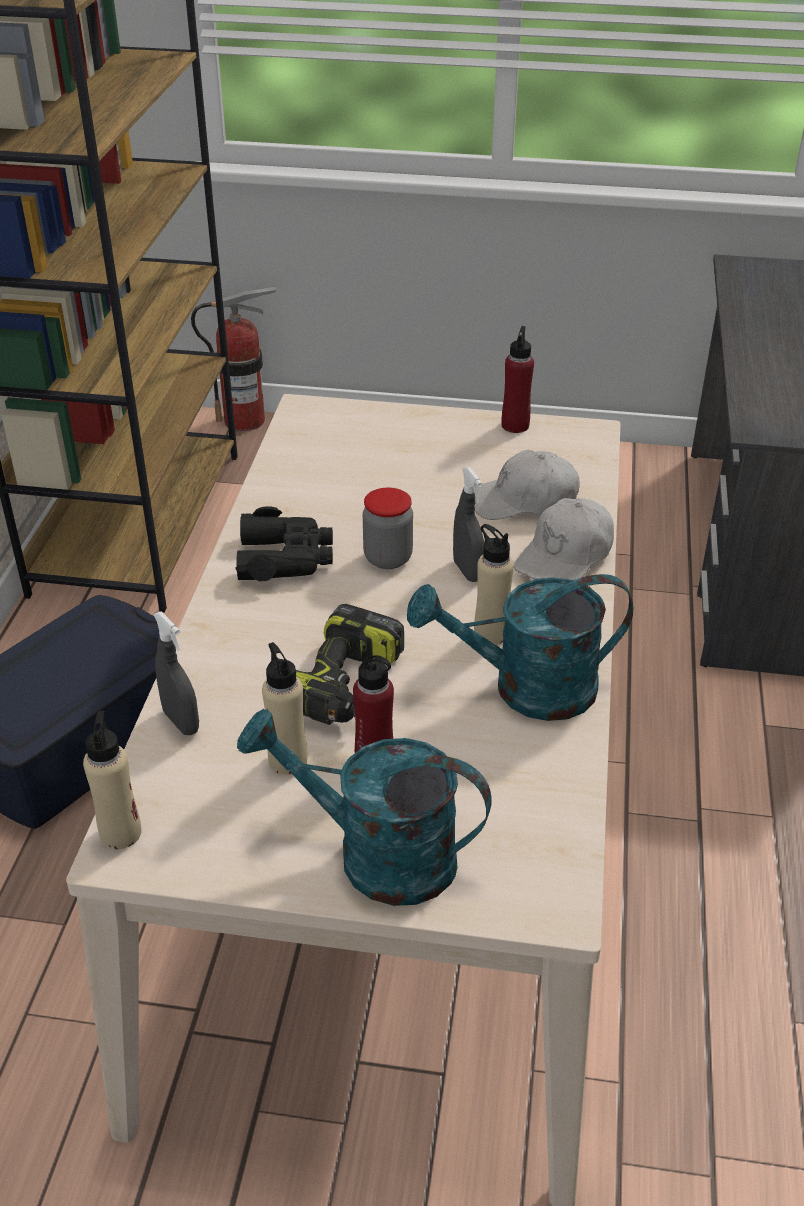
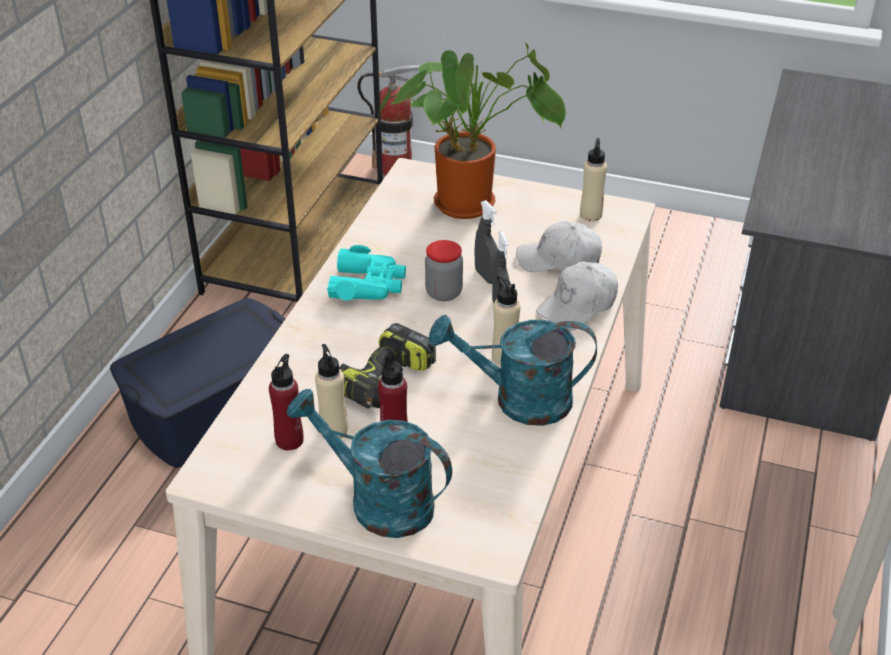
camera: 10 degrees right, 0 degrees up
beige bottle [83,711,141,849] -> beige bottle moved to [580,138,607,221]
grey spray bottle [153,611,199,735] -> grey spray bottle moved to [475,200,498,284]
black binoculars [235,506,333,581] -> turquoise binoculars [327,245,406,301]
red bottle [502,326,534,433] -> red bottle moved to [269,354,304,451]
none -> potted plant [379,42,566,219]

